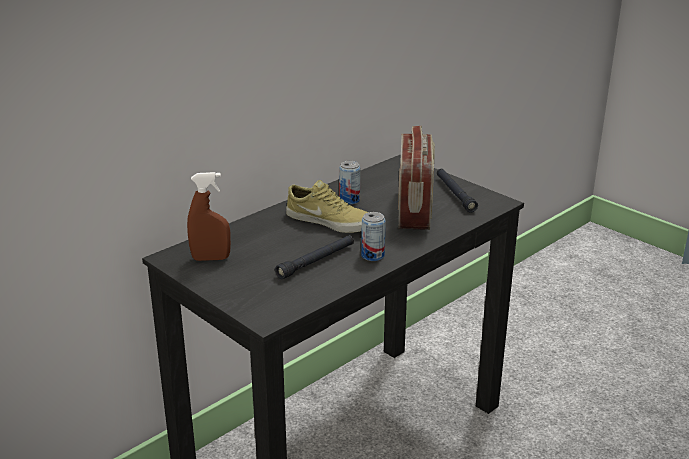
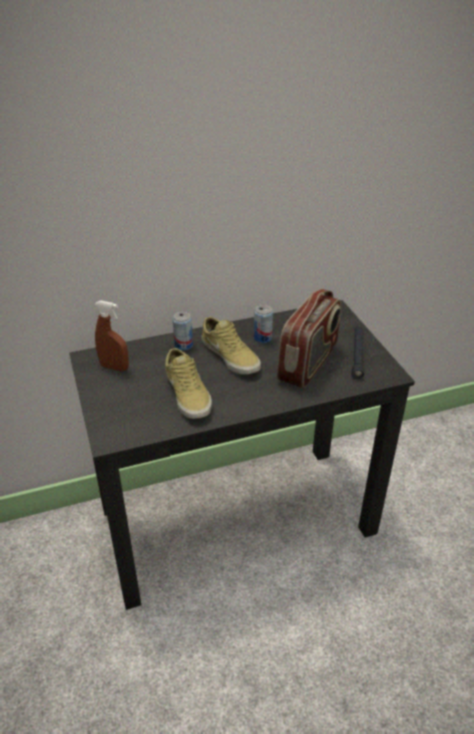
camera: 25 degrees right, 10 degrees up
black flashlight [275,235,354,279] -> beige shoe [165,348,212,419]
can [361,212,386,261] -> can moved to [173,312,193,350]

